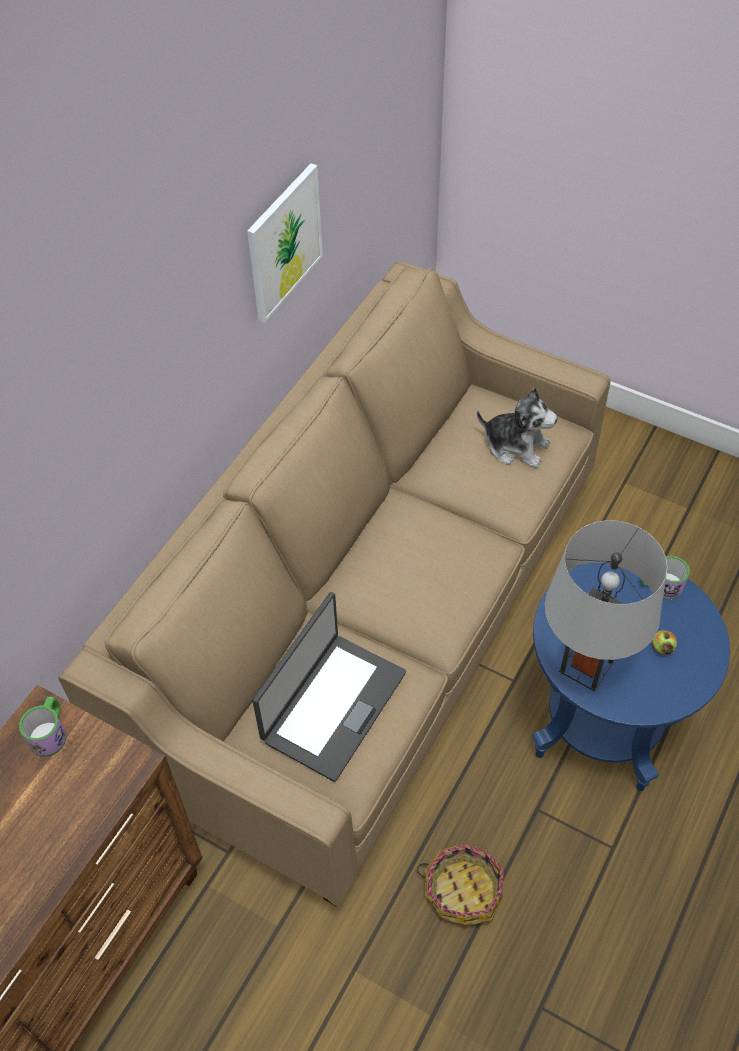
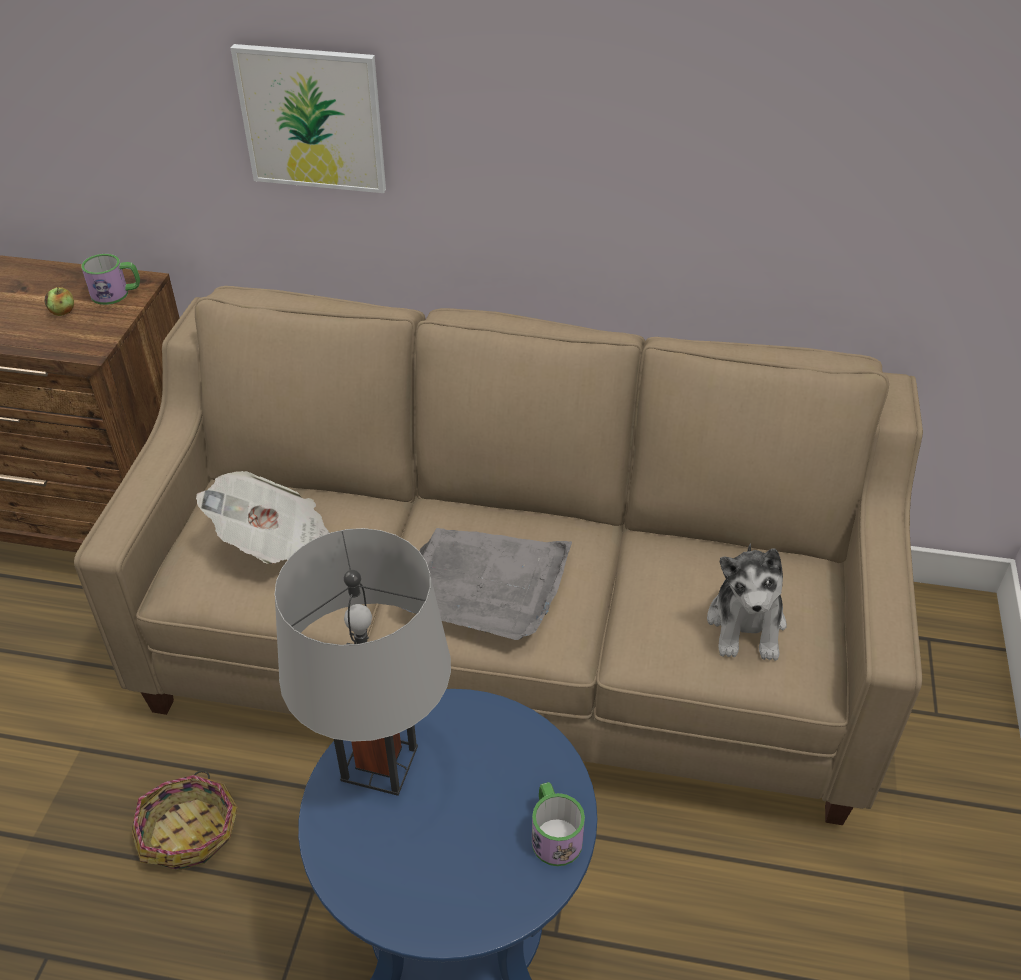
camera: 70 degrees right, 10 degrees down
picture [247,163,323,323] -> picture moved to [231,44,386,193]
laptop [252,592,406,782] -> newspaper [196,471,329,564]
apple [652,630,677,655] -> apple moved to [45,287,74,316]
none -> grey tray [402,528,572,640]

